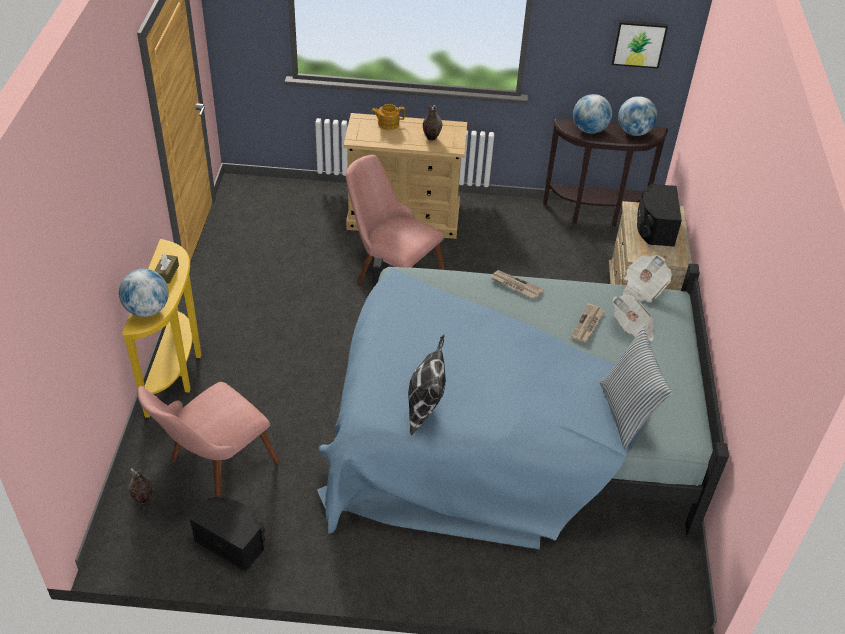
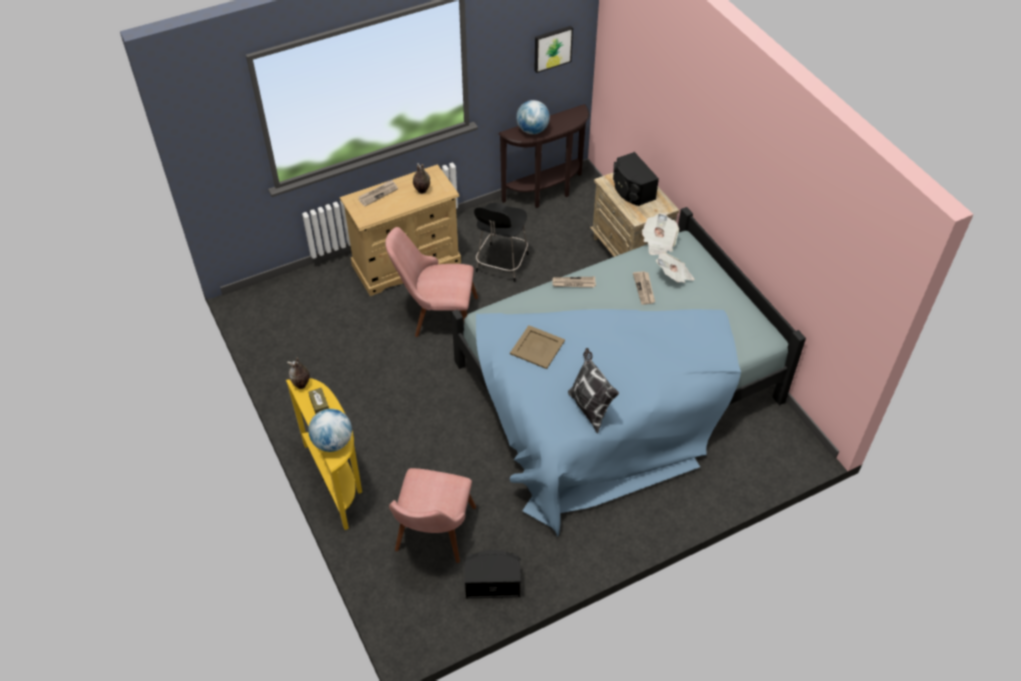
camera: 30 degrees left, 5 degrees up
vase [129,468,154,504] -> vase moved to [287,357,310,389]
teapot [371,104,405,130] -> newspaper [358,179,398,206]
pillow [600,327,672,449] -> none
globe [618,96,658,136] -> none
none -> black chair [474,203,528,282]
none -> beige tray [510,325,565,369]

